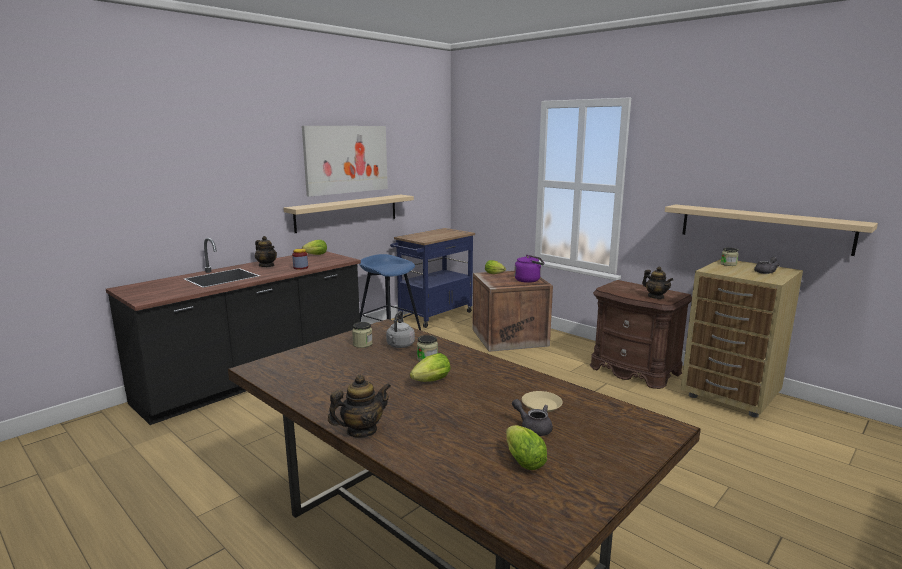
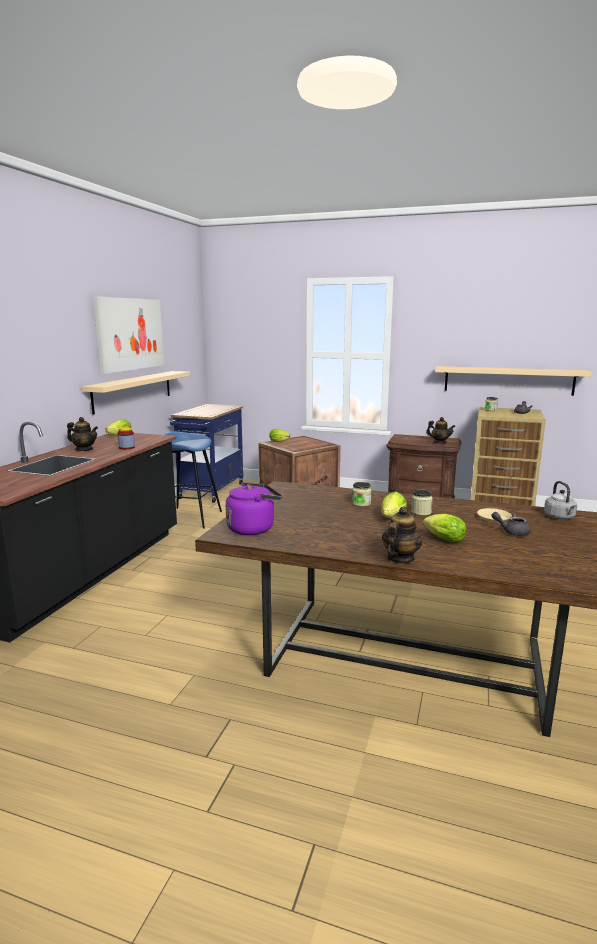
camera: 25 degrees left, 0 degrees up
jar [352,322,373,348] -> jar moved to [411,490,433,516]
grey kettle [386,311,415,348] -> grey kettle moved to [544,481,577,519]
lettuce [506,425,547,470] -> lettuce moved to [423,514,466,543]
purple kettle [514,255,544,283] -> purple kettle moved to [226,482,282,535]

